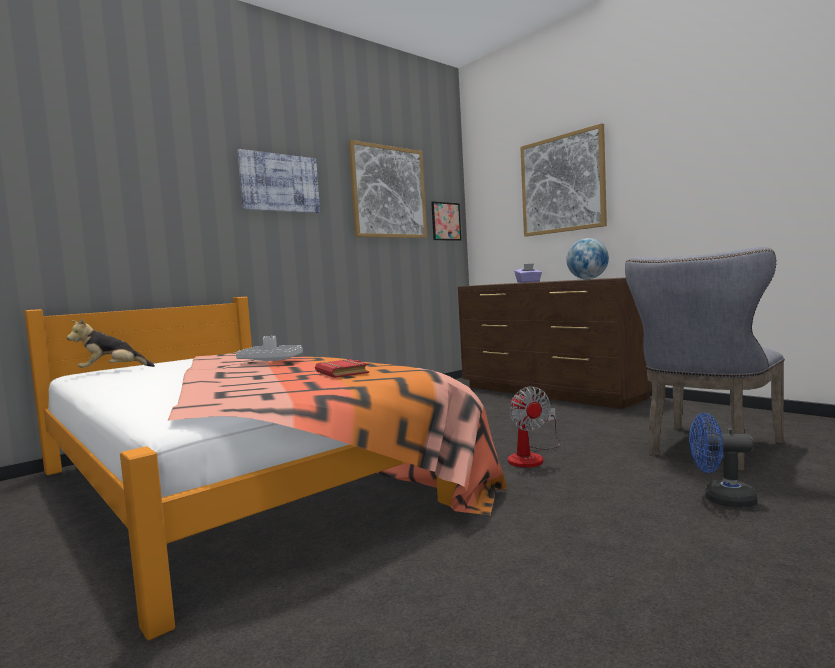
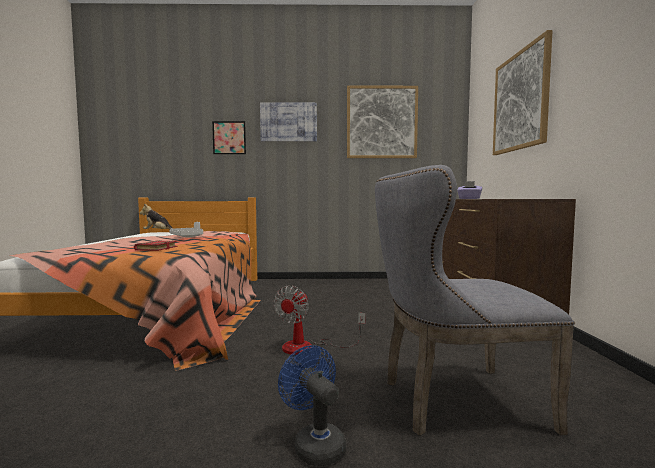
camera: 40 degrees right, 0 degrees up
picture [431,201,461,241] -> picture moved to [212,121,246,154]
globe [566,238,609,279] -> none

